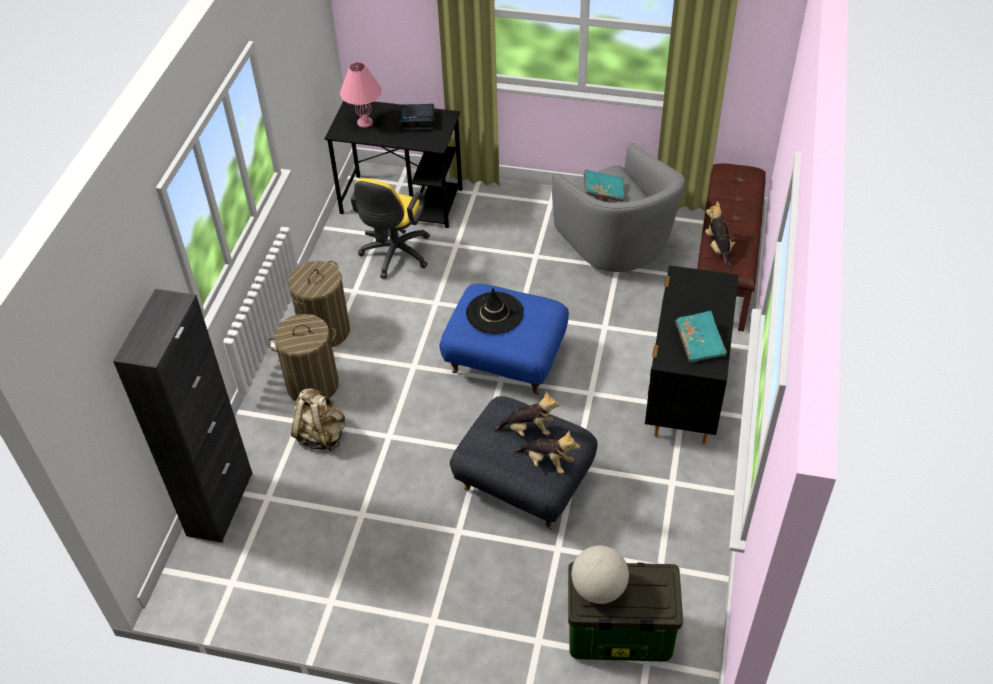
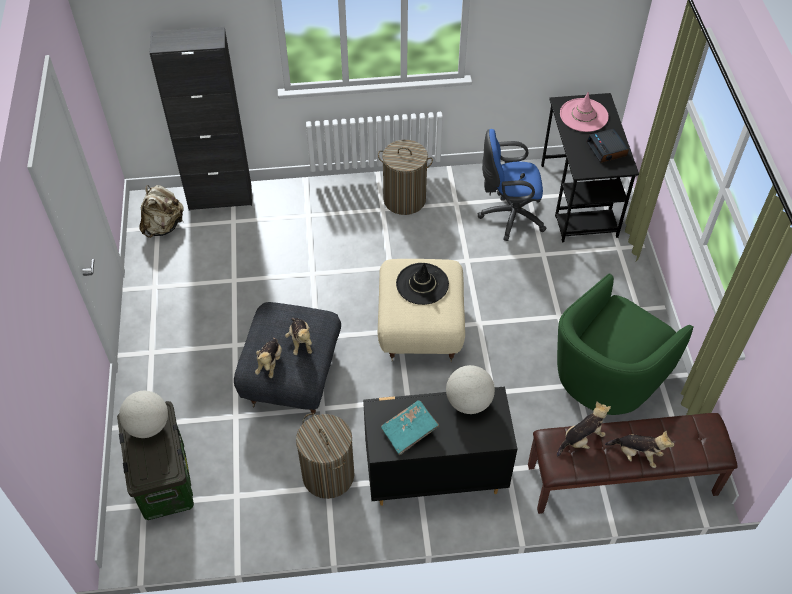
camera: 70 degrees right, 5 degrees up
laundry basket [267,314,339,401] -> laundry basket moved to [296,413,354,499]
beige backpack [291,388,345,451] -> beige backpack moved to [139,185,184,238]
pink table lamp [340,62,382,128] -> pink hat [560,92,609,132]
yellow office chair [351,178,430,279] -> blue office chair [478,129,547,241]
blue ottoman [439,284,569,395] -> beige ottoman [378,259,465,362]
grey armchair [552,143,685,272] -> green armchair [557,273,694,415]
turquoise book [584,169,624,202] -> none
none -> globe [446,365,495,414]
none -> plush toy [605,431,674,468]

